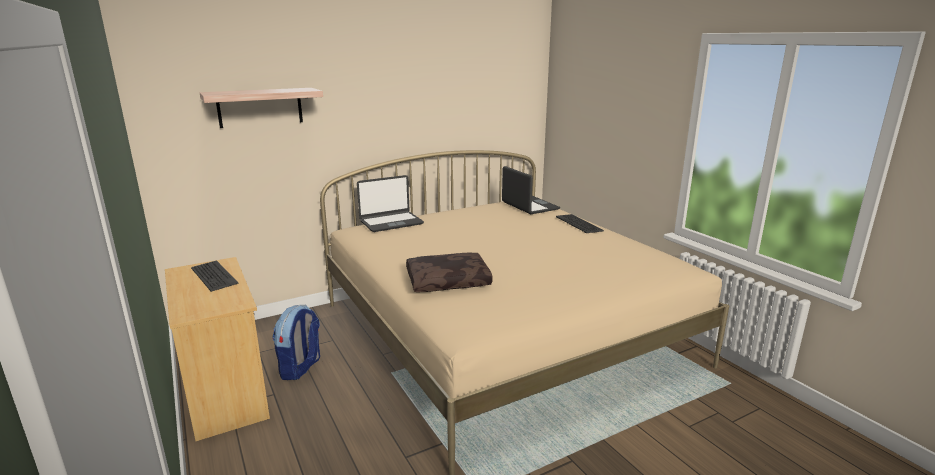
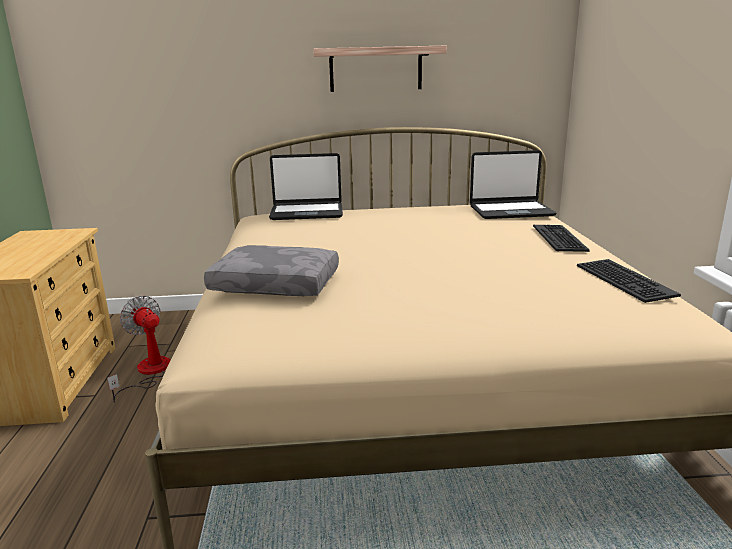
camera: 25 degrees right, 0 degrees up
keyboard [191,260,238,292] -> keyboard moved to [577,259,681,303]
shelf [200,88,323,128] -> shelf moved to [313,46,447,92]
backpack [272,305,320,380] -> fan [107,296,171,403]
brown pillow [406,252,493,292] -> grey pillow [204,245,339,296]
laptop [502,166,560,214] -> laptop turned 90 degrees clockwise [470,150,556,219]

